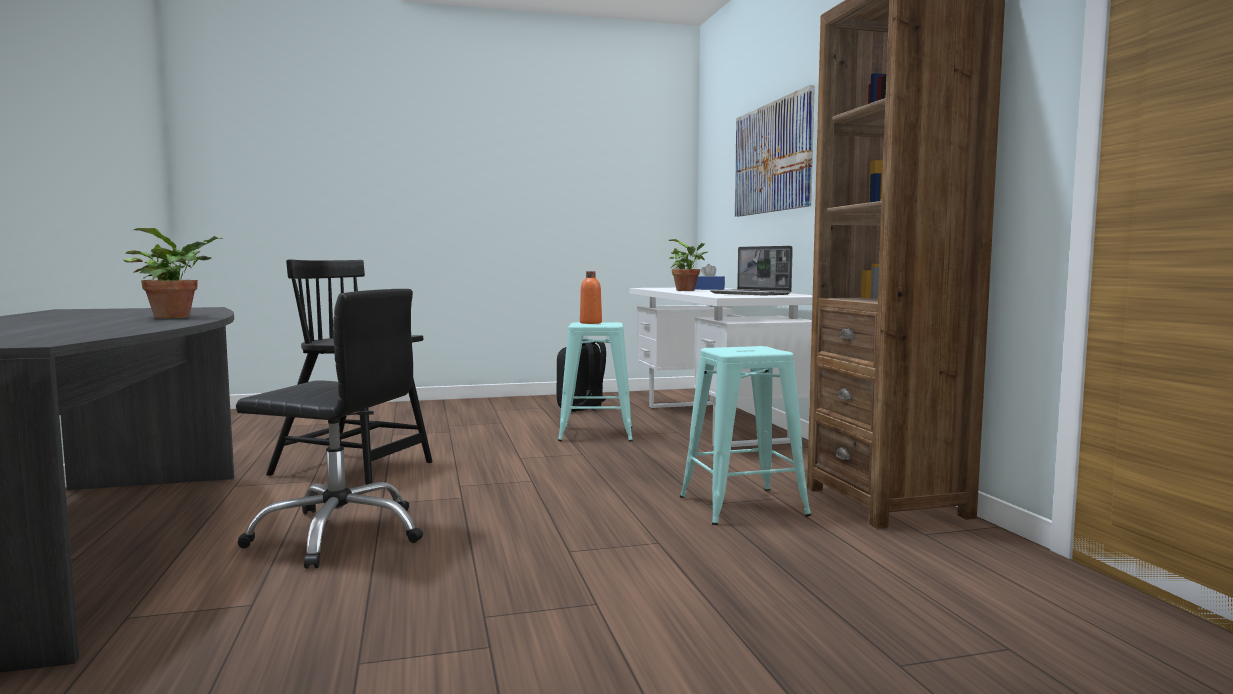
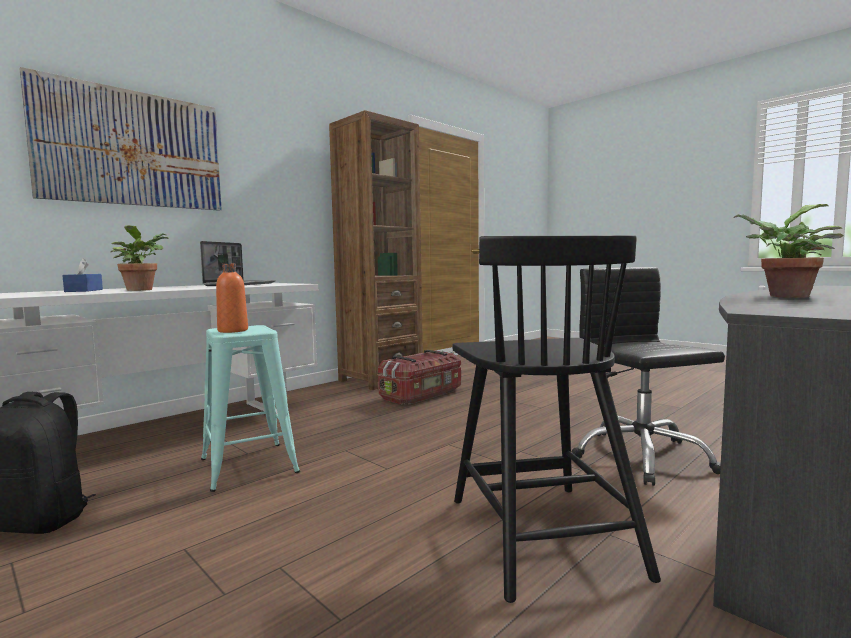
camera: 120 degrees left, 0 degrees up
turquoise stool [680,346,811,525] -> storage box [378,350,461,405]

